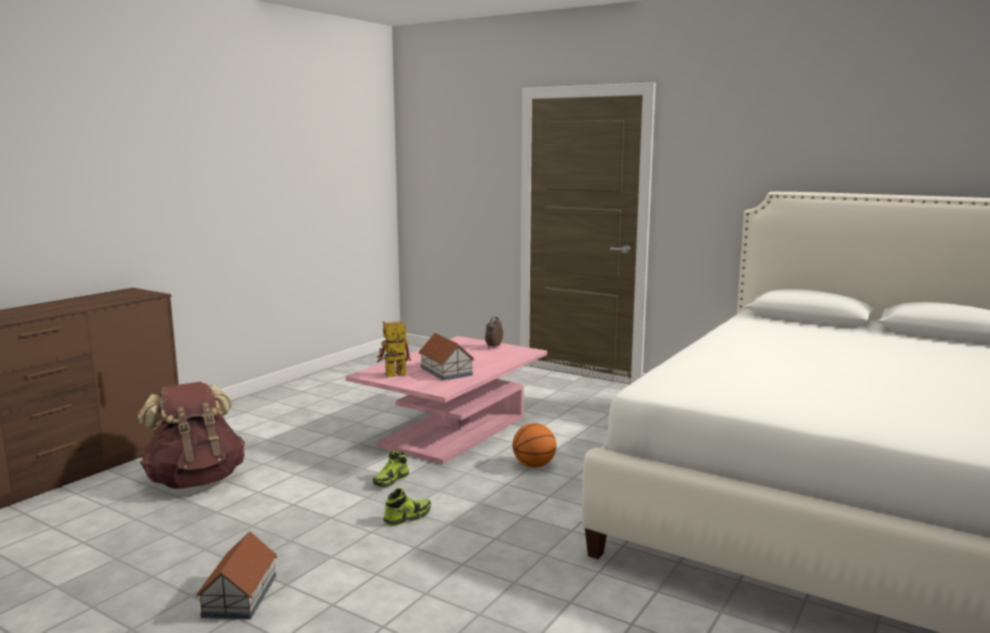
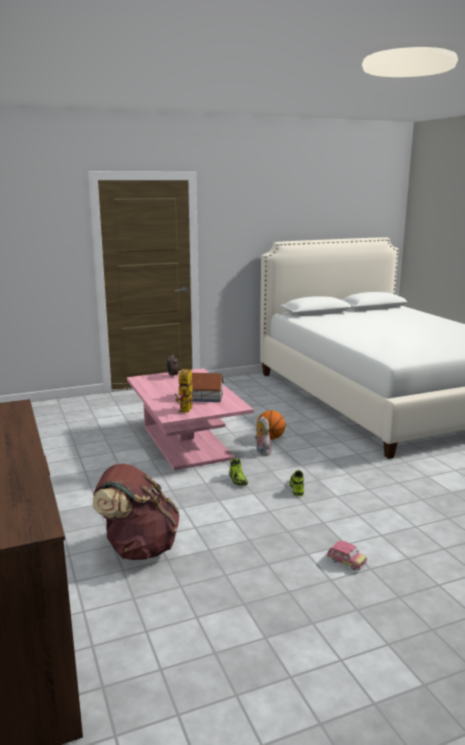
camera: 55 degrees left, 5 degrees up
toy house [196,532,277,619] -> toy car [326,541,367,570]
none -> plush toy [255,416,272,456]

